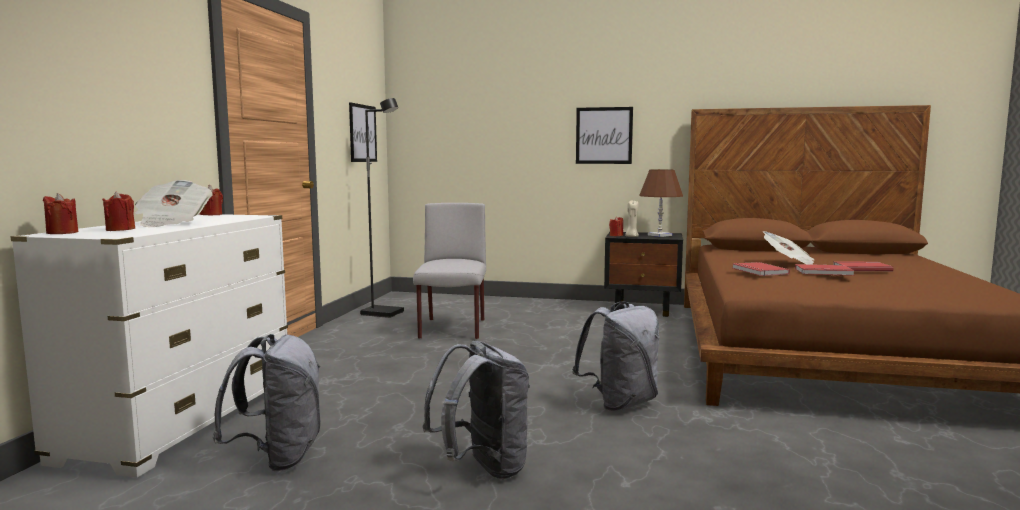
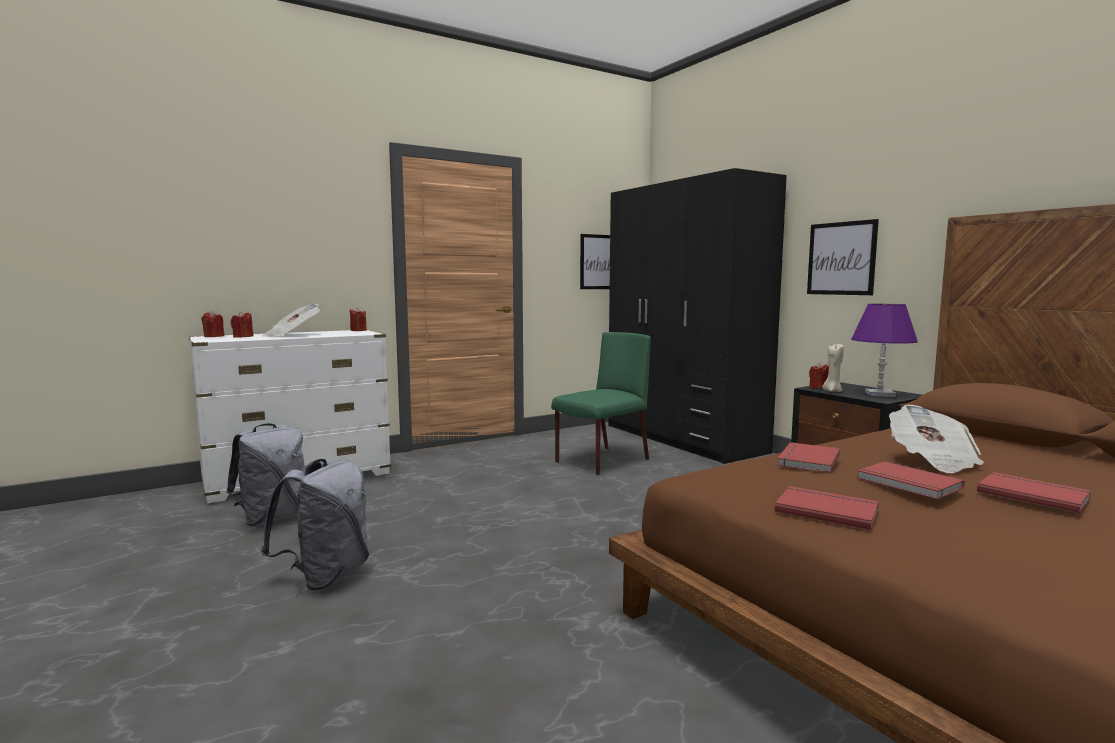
camera: 45 degrees right, 0 degrees up
black floor lamp [360,98,404,318] -> none
grey chair [413,203,486,340] -> green chair [551,332,651,475]
grey backpack [572,301,660,411] -> none
brown table lamp [639,169,683,237] -> purple table lamp [851,304,918,397]
none -> black wardrobe [608,168,787,464]
none -> red book [775,486,879,530]

